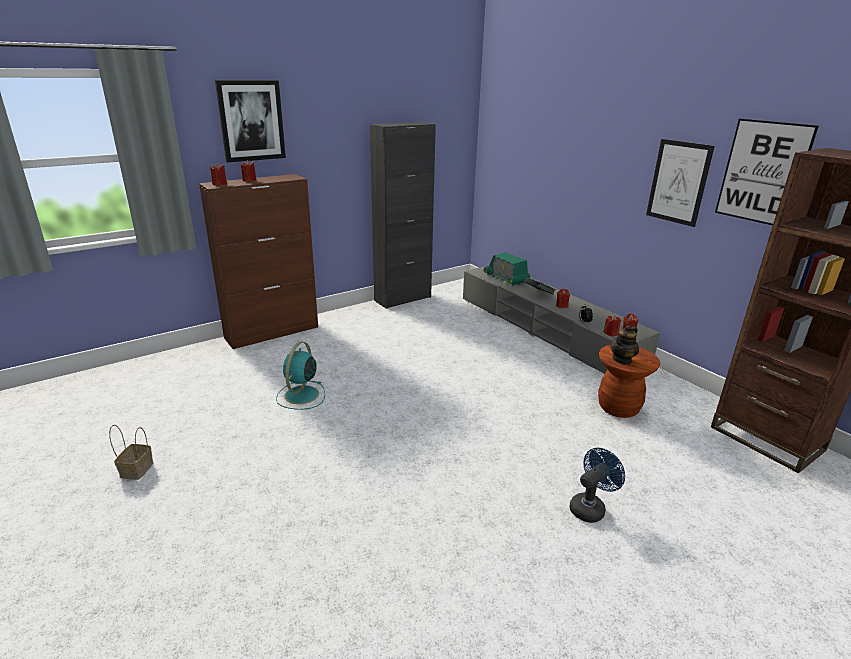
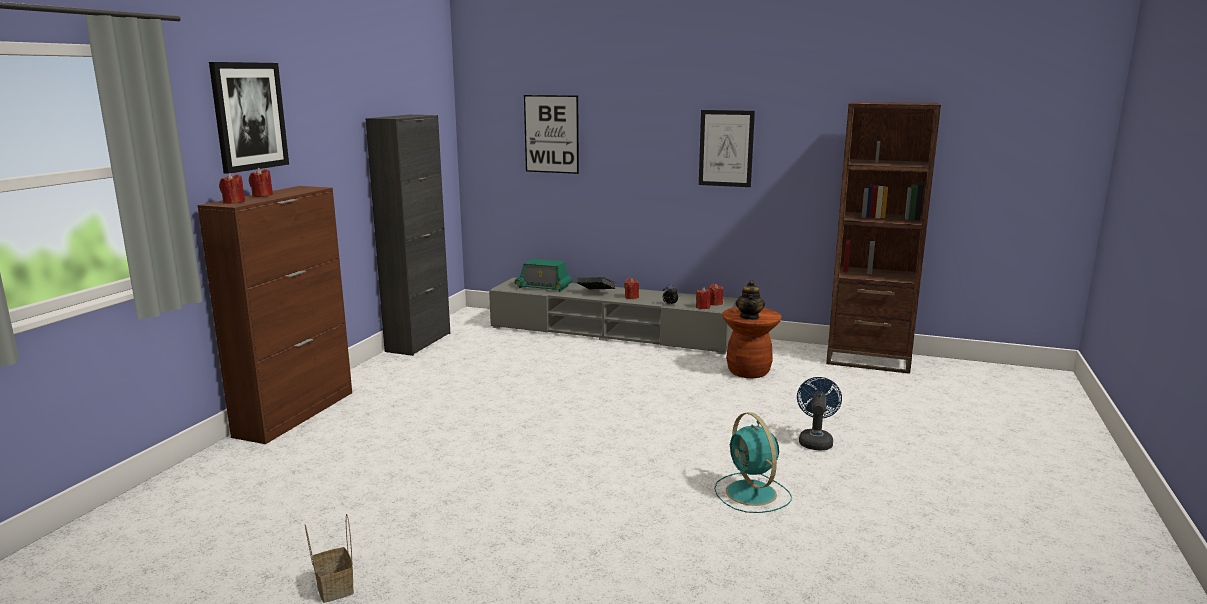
camera: 35 degrees left, 10 degrees down
turquoise fan [276,342,325,410] -> turquoise fan moved to [714,412,792,513]
picture [715,119,819,225] -> picture moved to [524,95,579,174]

